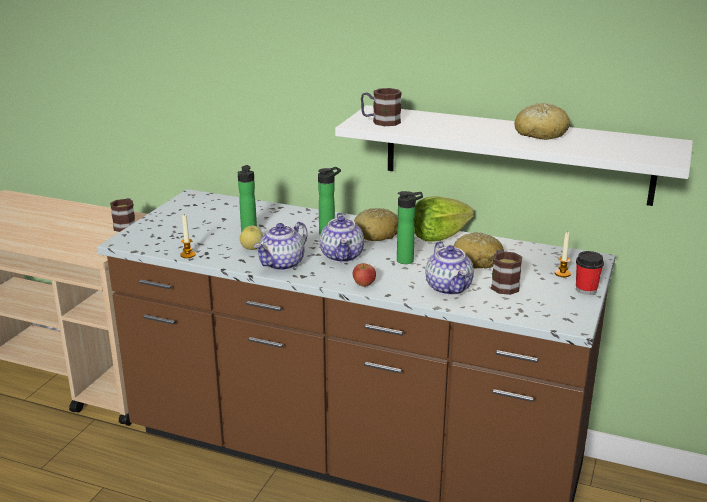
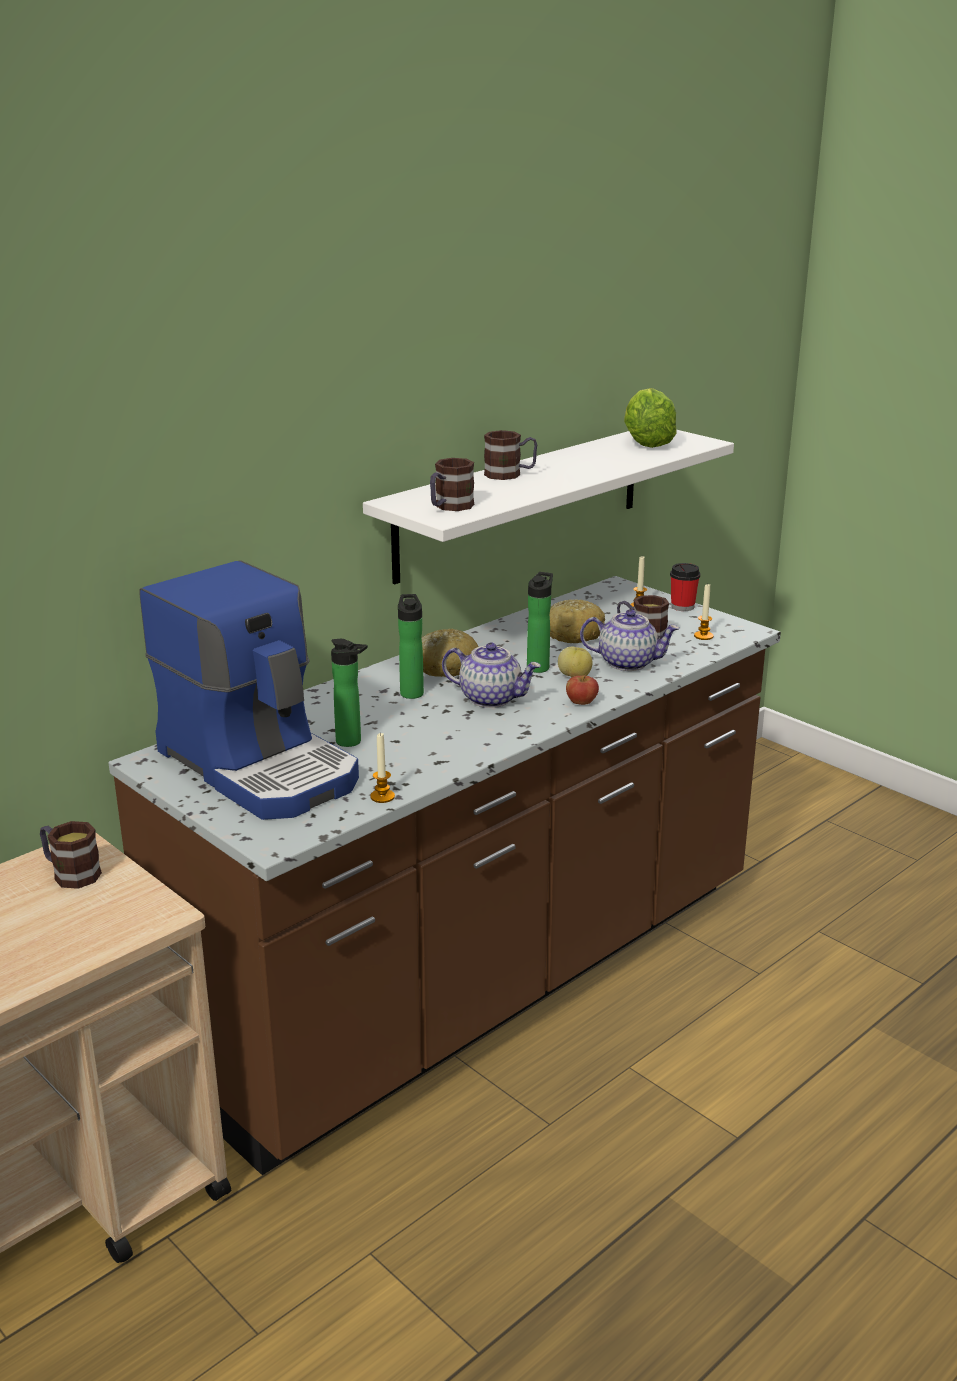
camera: 65 degrees left, 0 degrees up
apple [240,226,263,250] -> apple moved to [558,647,592,678]
teapot [254,222,307,271] -> none
lettuce [414,196,474,242] -> lettuce moved to [624,388,677,448]
bread [514,103,570,140] -> none
none -> coffee machine [140,560,359,820]
none -> mug [484,430,537,480]
none -> candle [694,584,714,640]

